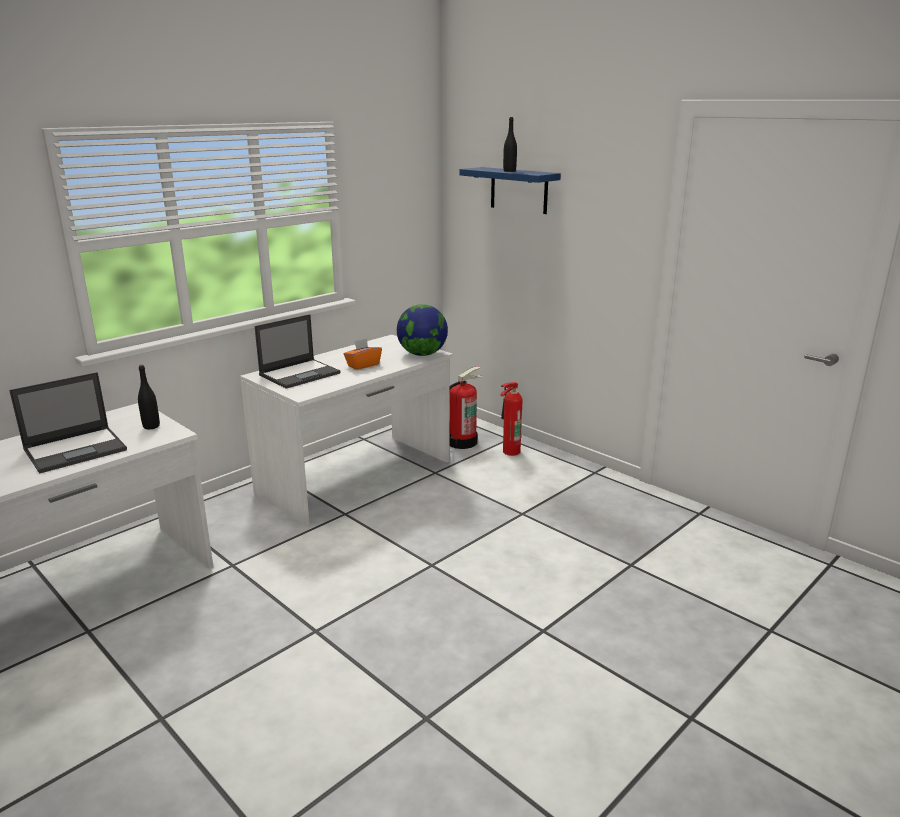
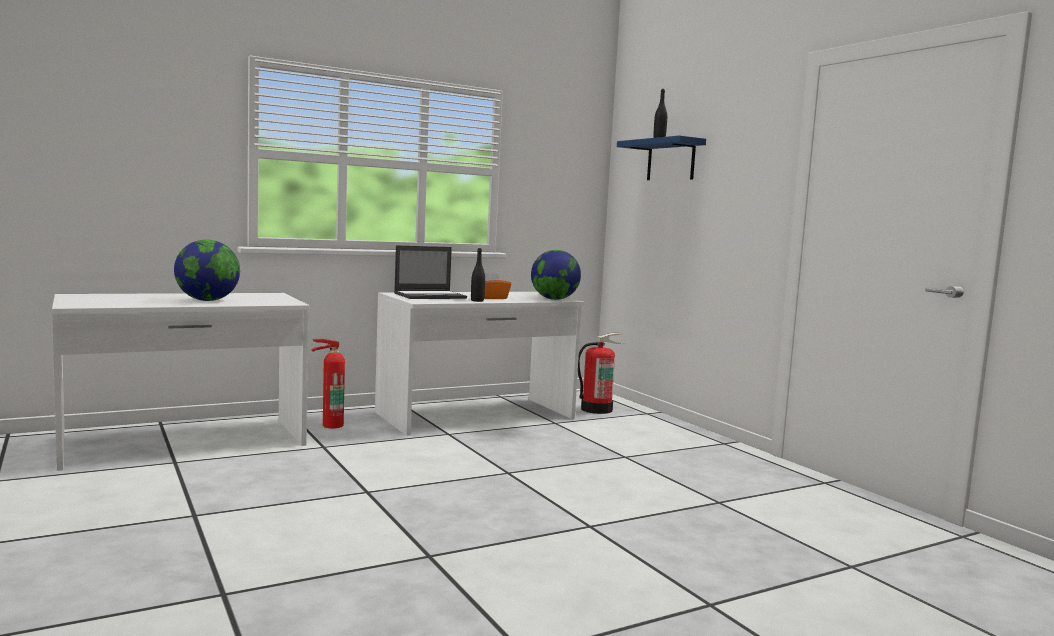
camera: 15 degrees right, 15 degrees down
laptop [9,372,127,474] -> globe [174,240,240,301]
black bottle [138,365,160,429] -> black bottle moved to [471,248,485,302]
fire extinguisher [500,382,523,456] -> fire extinguisher moved to [311,339,345,428]

